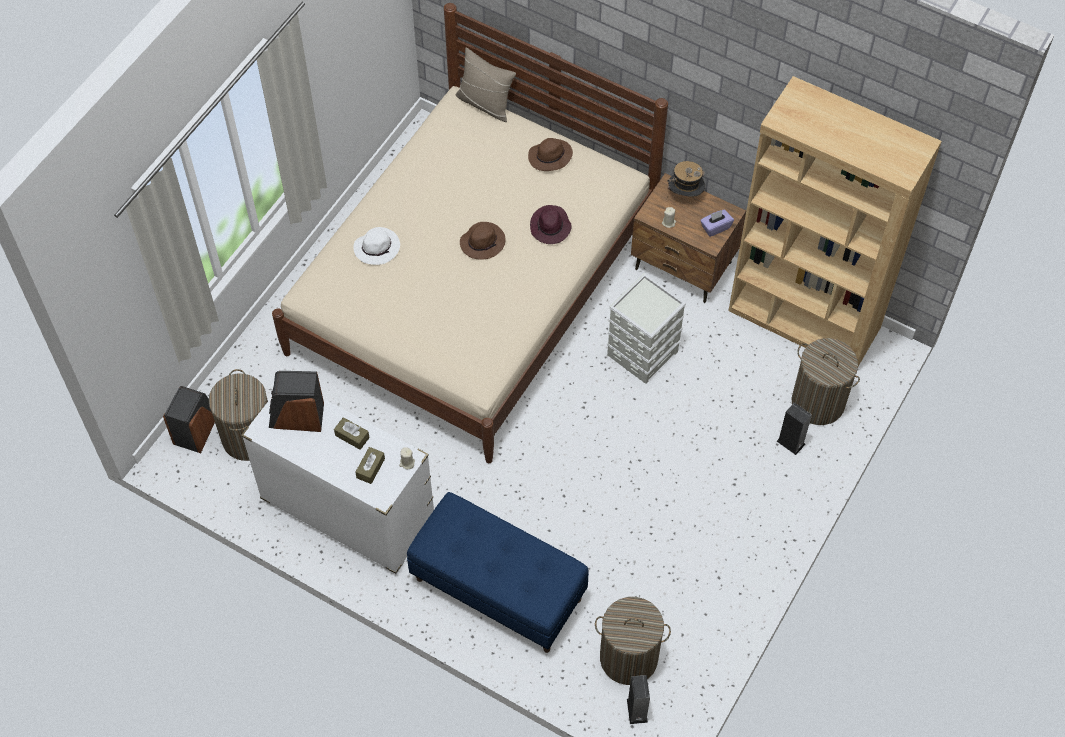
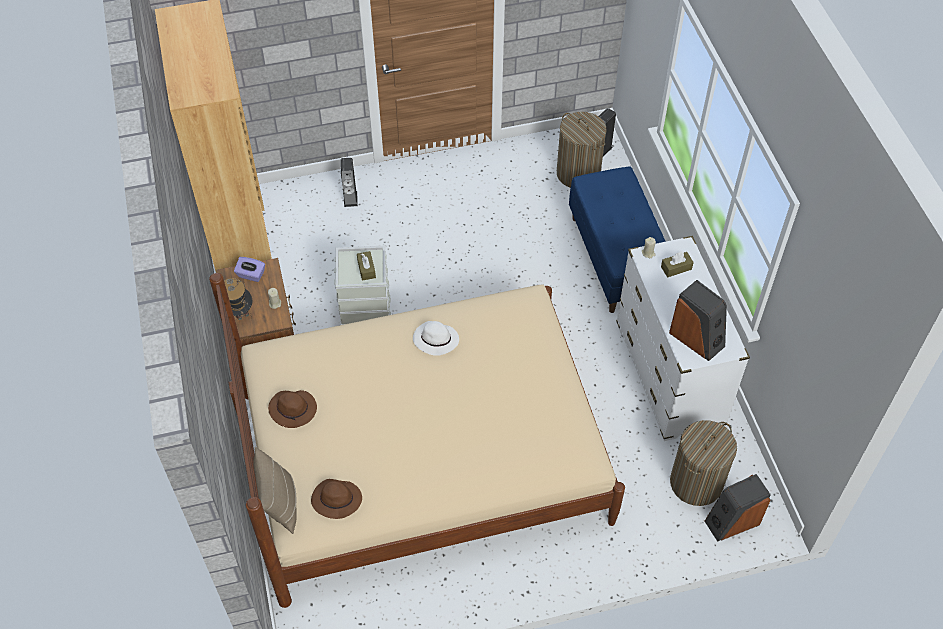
camera: 135 degrees left, 5 degrees down
brown tissue box [334,417,369,450] -> brown tissue box moved to [357,251,376,281]
white hat [353,227,400,265] -> white hat moved to [413,321,459,356]
brown hat [460,222,506,260] -> brown hat moved to [311,479,362,519]
purple hat [530,205,572,244] -> none
laundry basket [791,338,860,425] -> none

